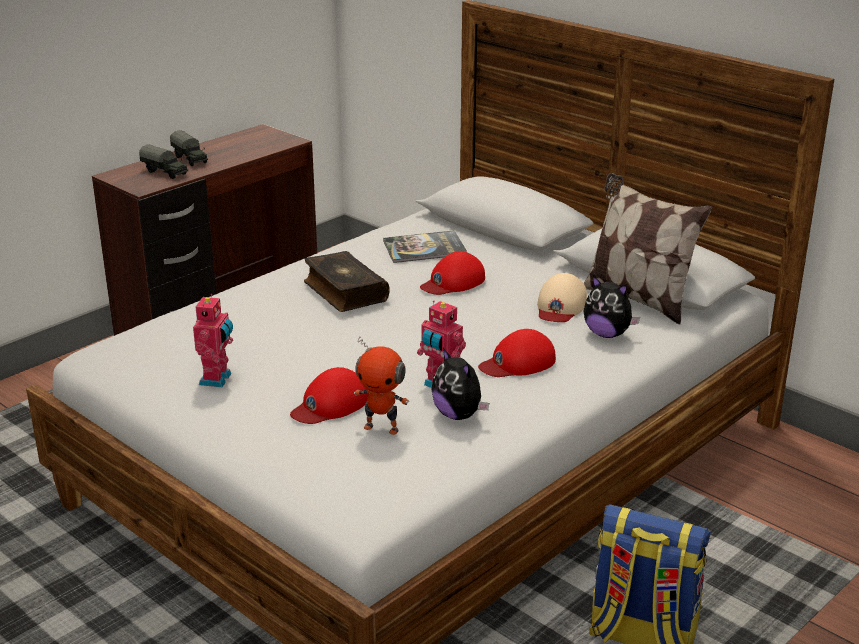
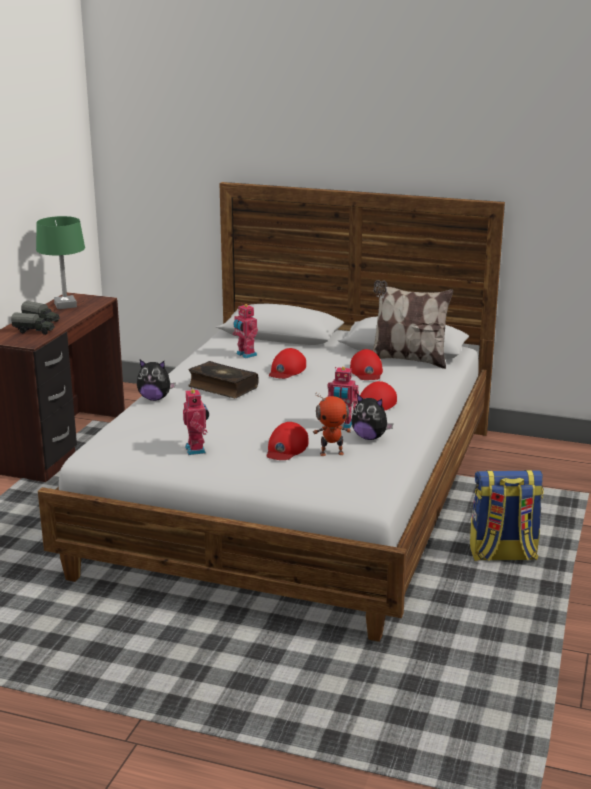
camera: 25 degrees left, 5 degrees down
book [383,230,467,263] -> toy robot [233,303,258,359]
beige cap [537,273,587,322] -> red cap [350,349,383,380]
plush toy [584,276,640,338] -> plush toy moved to [137,360,175,401]
none -> green table lamp [36,216,85,309]

